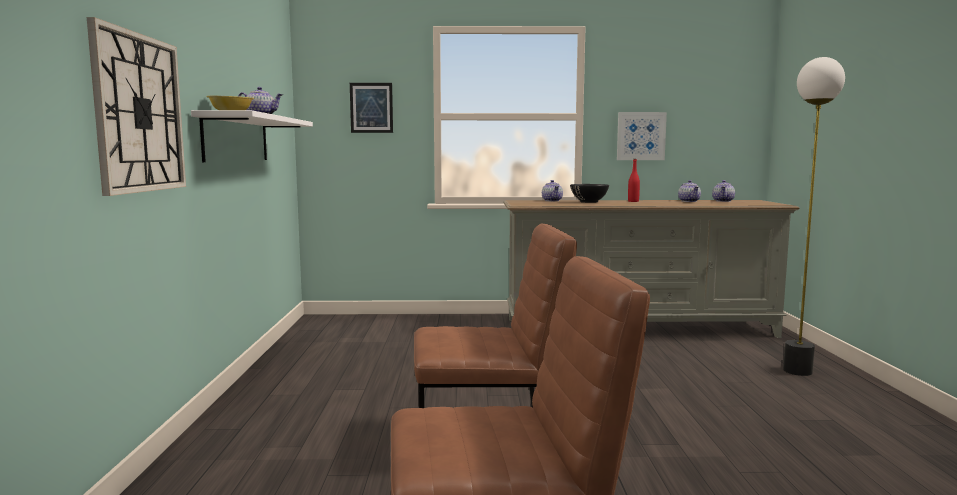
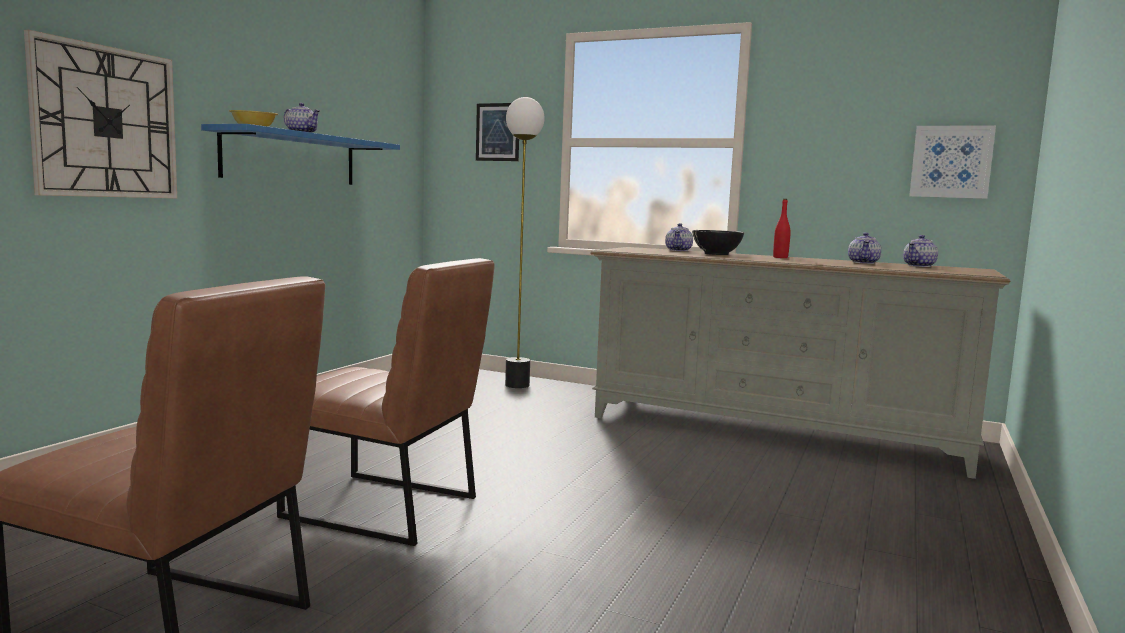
camera: 25 degrees right, 0 degrees up
white shelf [191,110,313,162] -> blue shelf [201,124,400,185]
picture [617,112,667,160] -> picture moved to [909,125,996,199]
floor lamp [783,57,845,376] -> floor lamp moved to [505,97,545,388]

